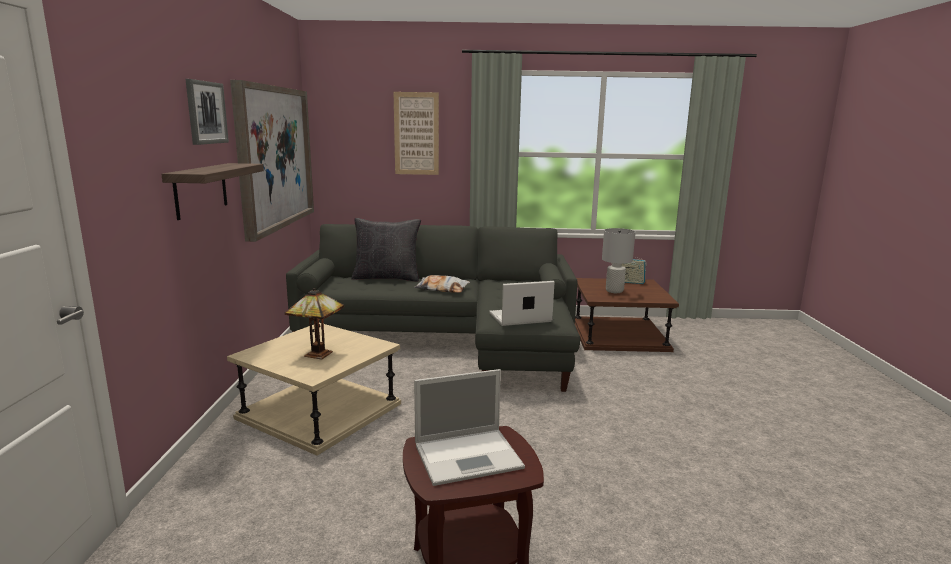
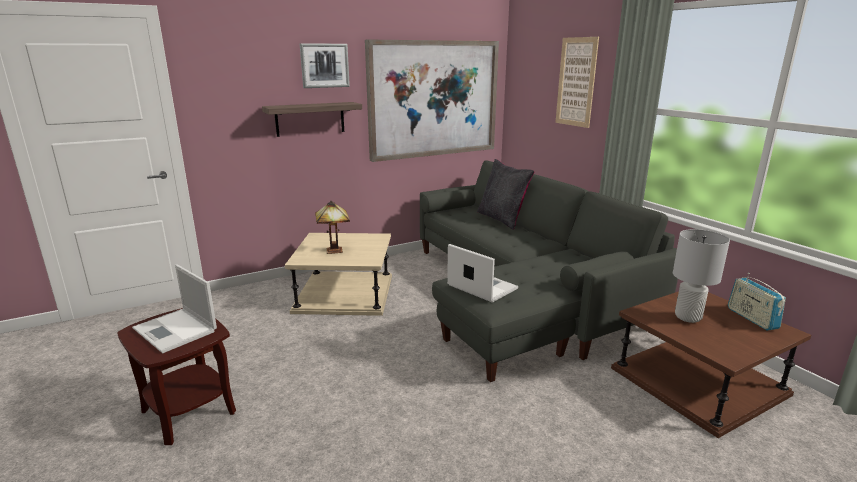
camera: 60 degrees right, 5 degrees up
pillow [414,275,470,293] -> none

